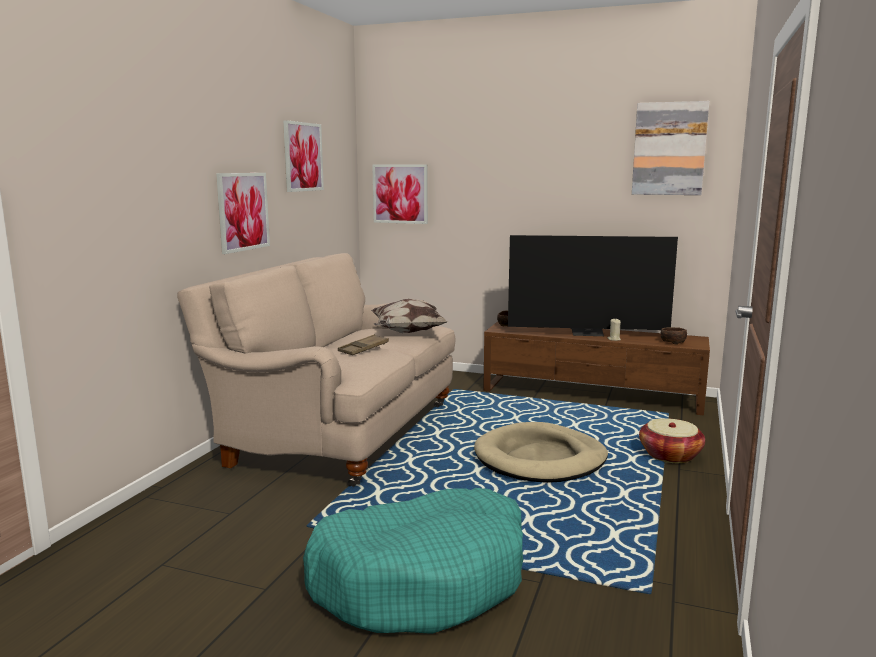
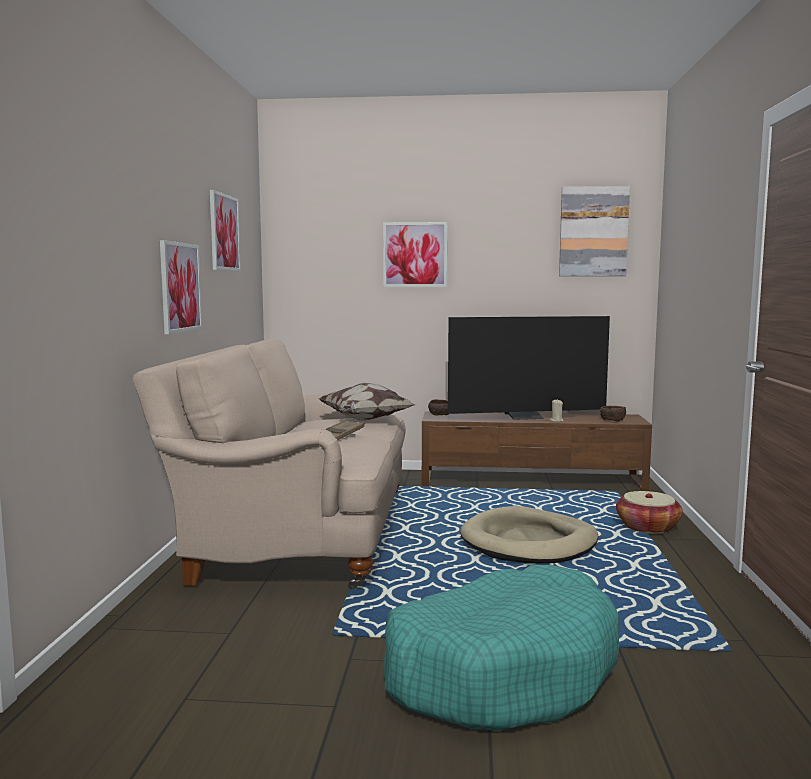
camera: 15 degrees left, 5 degrees down
picture [372,164,428,224] -> picture moved to [383,222,447,287]

